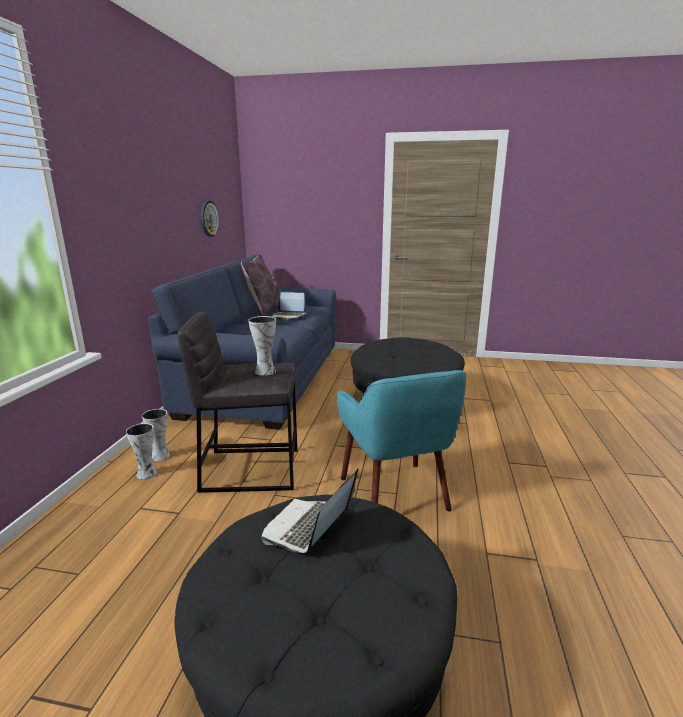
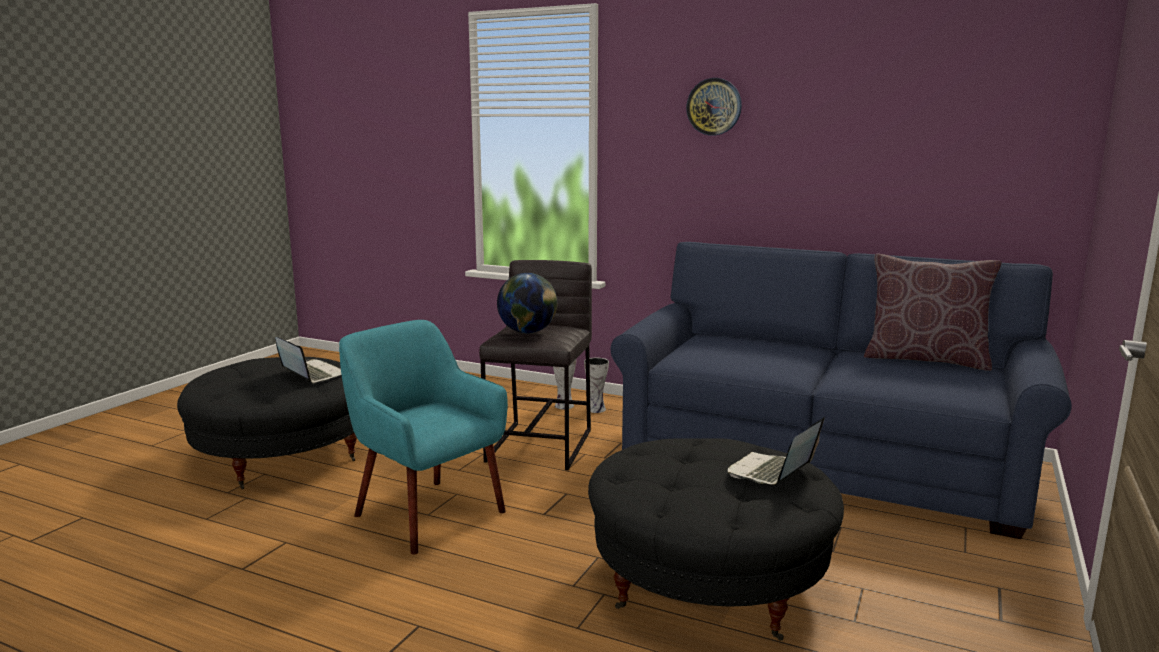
camera: 105 degrees right, 5 degrees down
wall clock [201,201,219,237] -> wall clock moved to [686,78,742,135]
vase [248,316,276,376] -> globe [497,273,558,334]
laptop [272,291,306,320] -> laptop moved to [728,417,824,485]
turquoise armchair [337,370,466,512] -> turquoise armchair turned 45 degrees clockwise [339,320,508,555]

